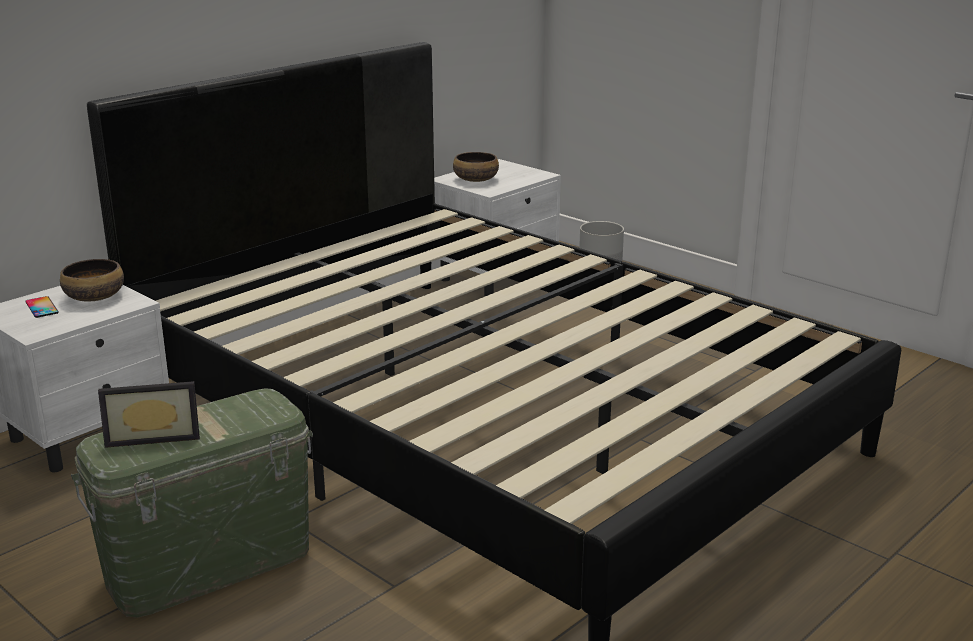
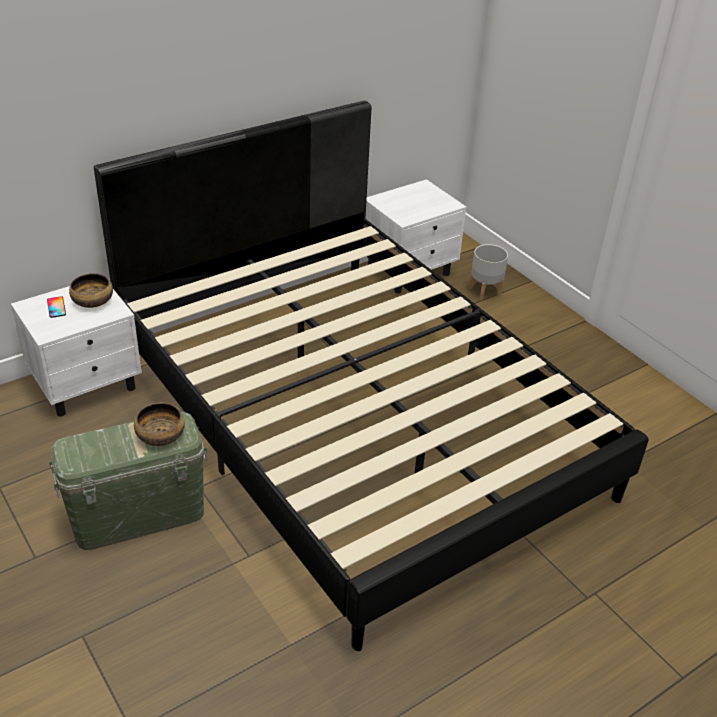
camera: 10 degrees right, 15 degrees up
picture frame [98,381,200,448] -> none
bowl [453,152,499,182] -> bowl moved to [134,403,185,446]

